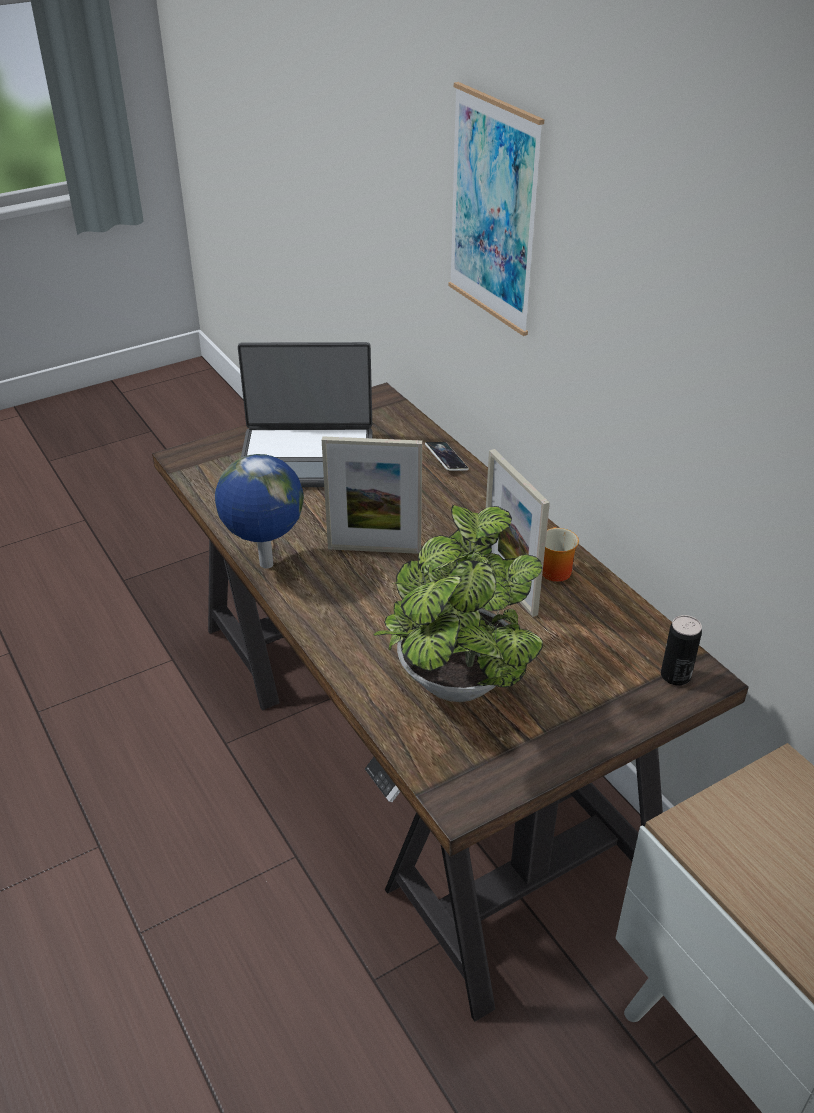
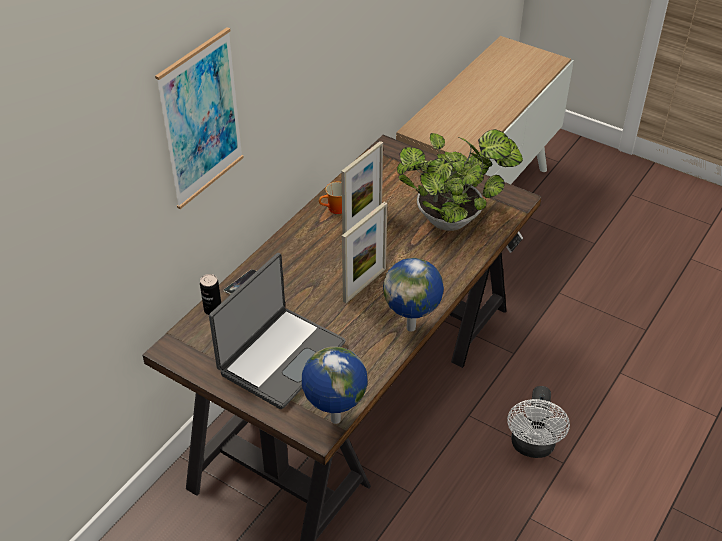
camera: 115 degrees left, 5 degrees up
laptop [238,342,372,487] -> laptop turned 60 degrees clockwise [209,253,346,409]
picture frame [322,436,422,554] -> picture frame turned 60 degrees clockwise [342,202,387,303]
can [661,615,702,686] -> can moved to [200,274,221,315]
none -> globe [302,347,368,424]
none -> white fan [507,386,570,458]

